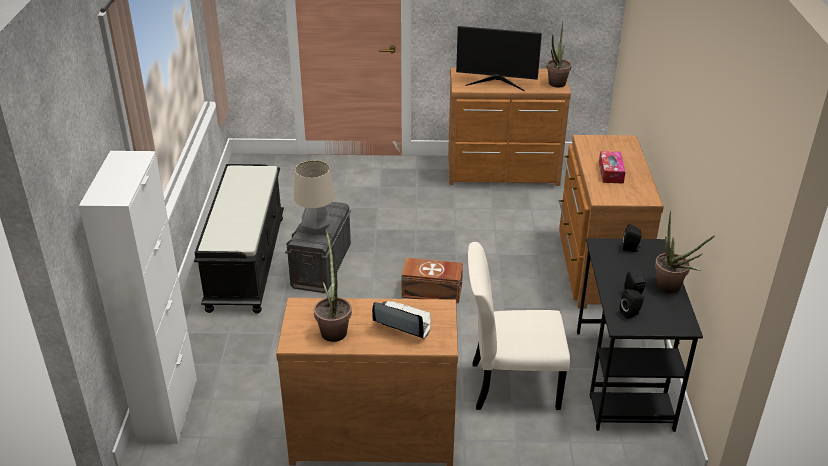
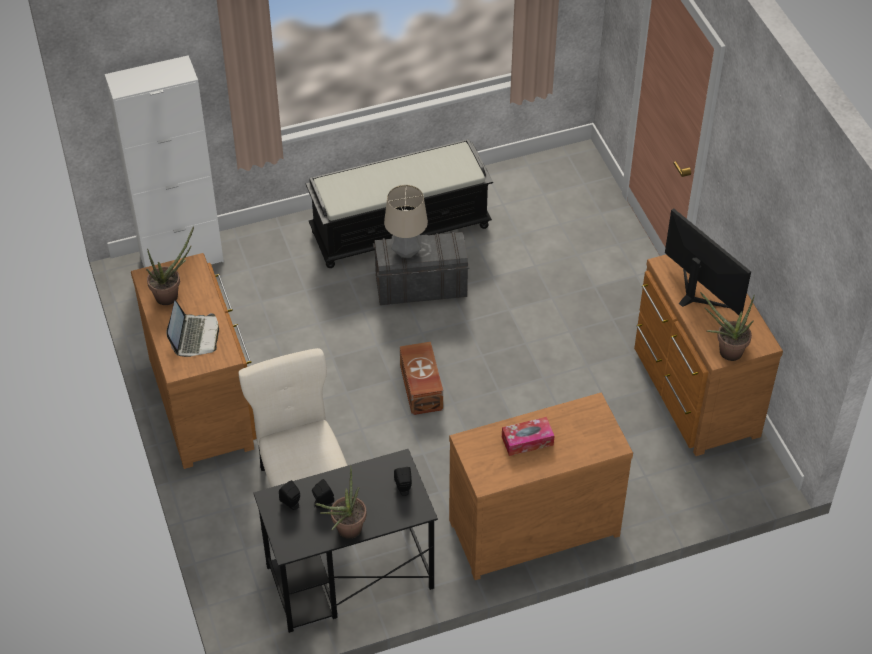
camera: 70 degrees right, 15 degrees up
monitor [456,26,542,91] -> monitor turned 150 degrees clockwise [665,209,751,315]

